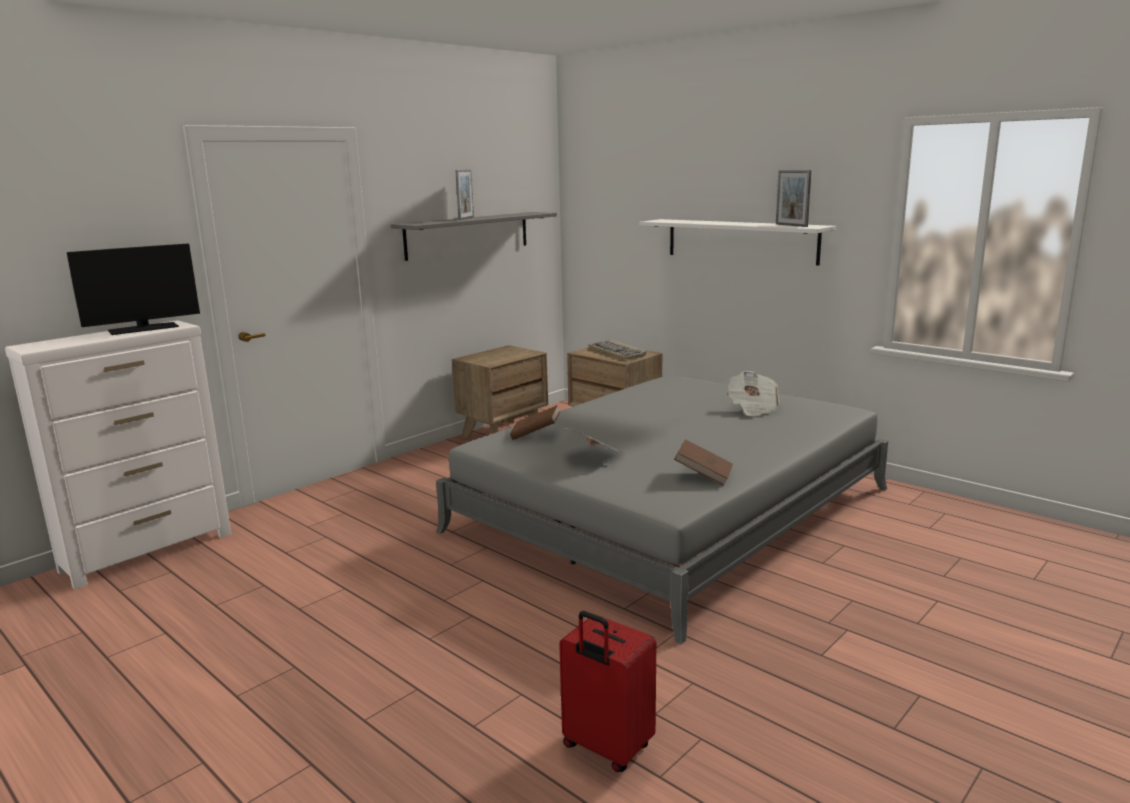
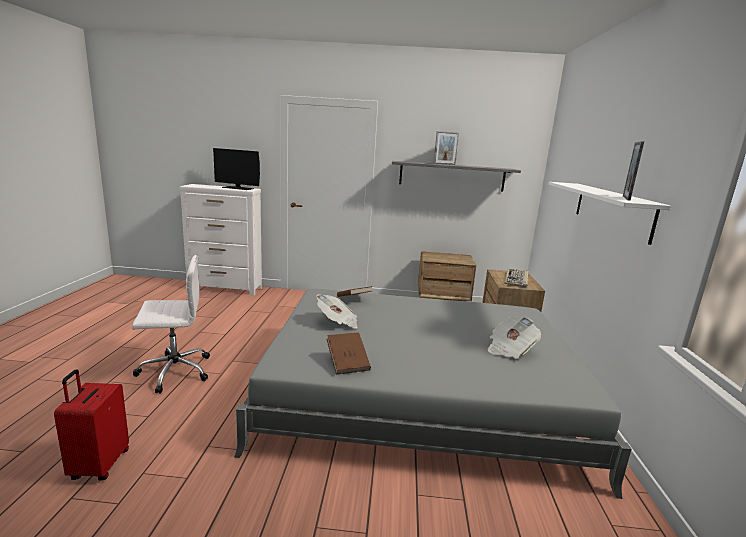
camera: 50 degrees right, 0 degrees up
none -> white office chair [132,255,210,394]

